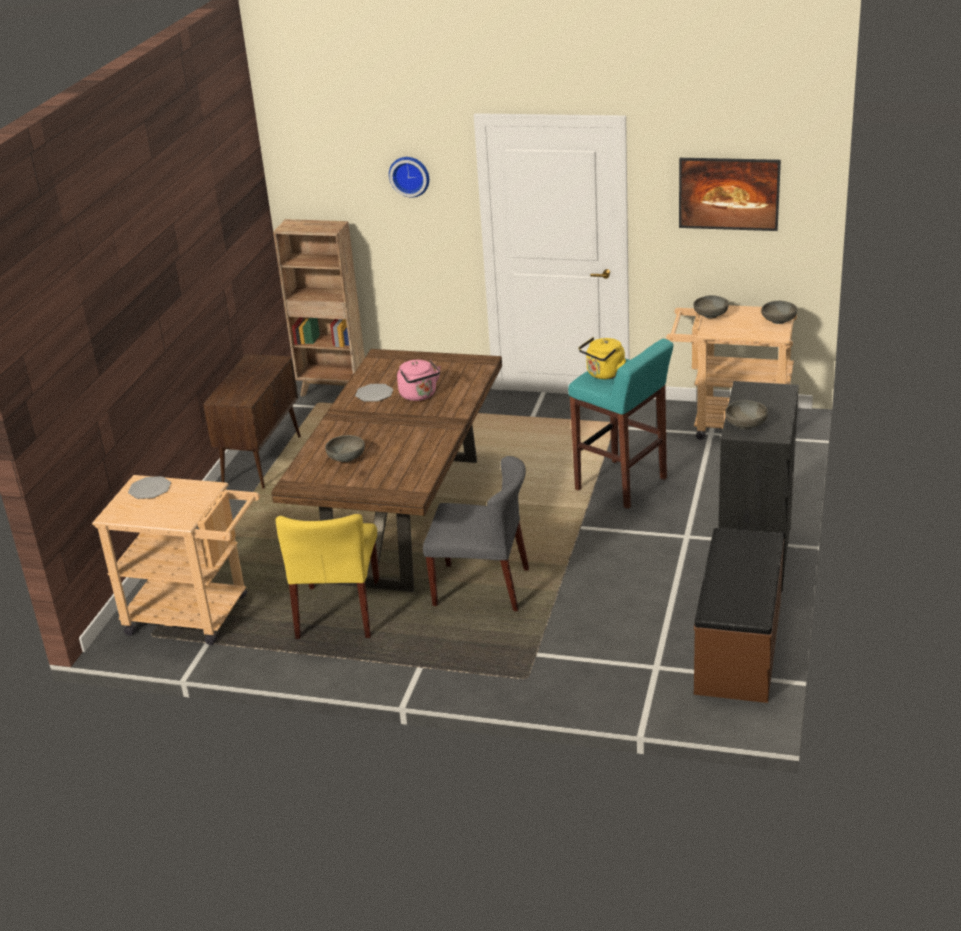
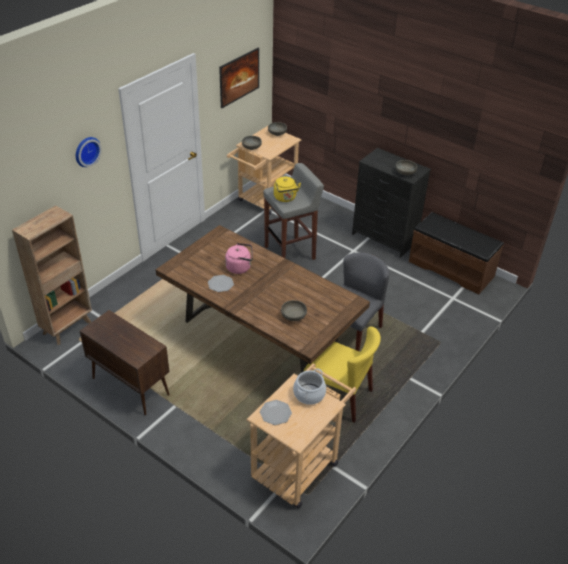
camera: 70 degrees left, 10 degrees up
turquoise stool [568,339,673,509] -> grey stool [263,163,324,260]
none -> cooking pot [293,368,326,405]

